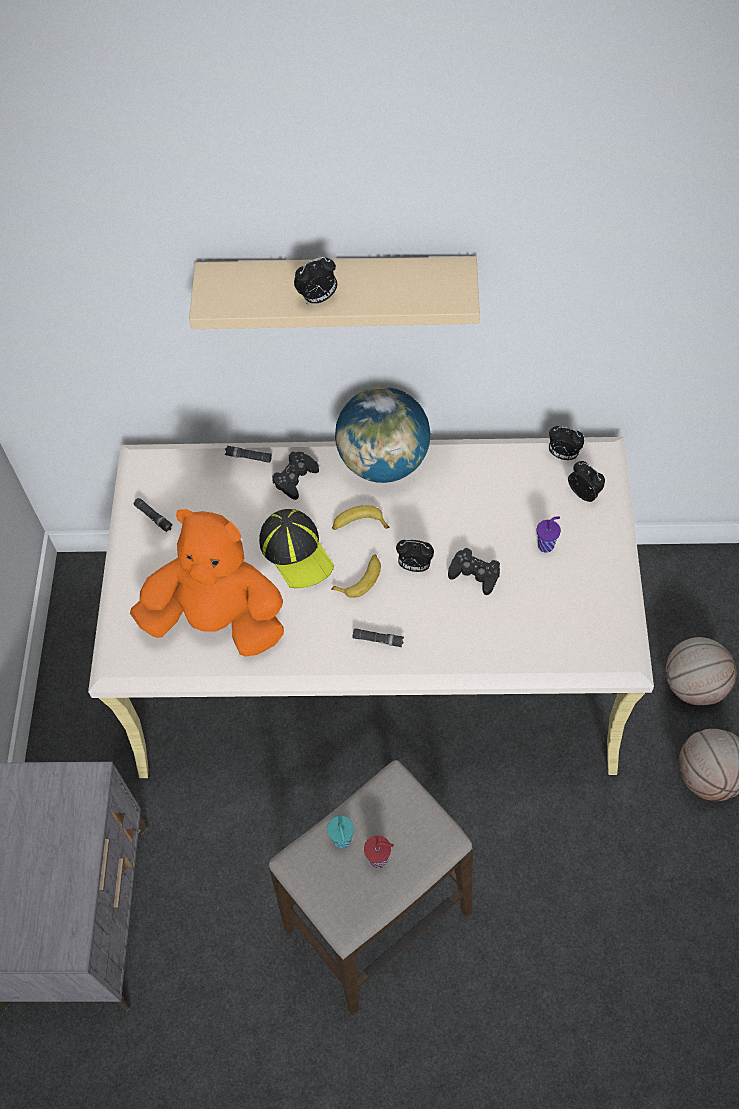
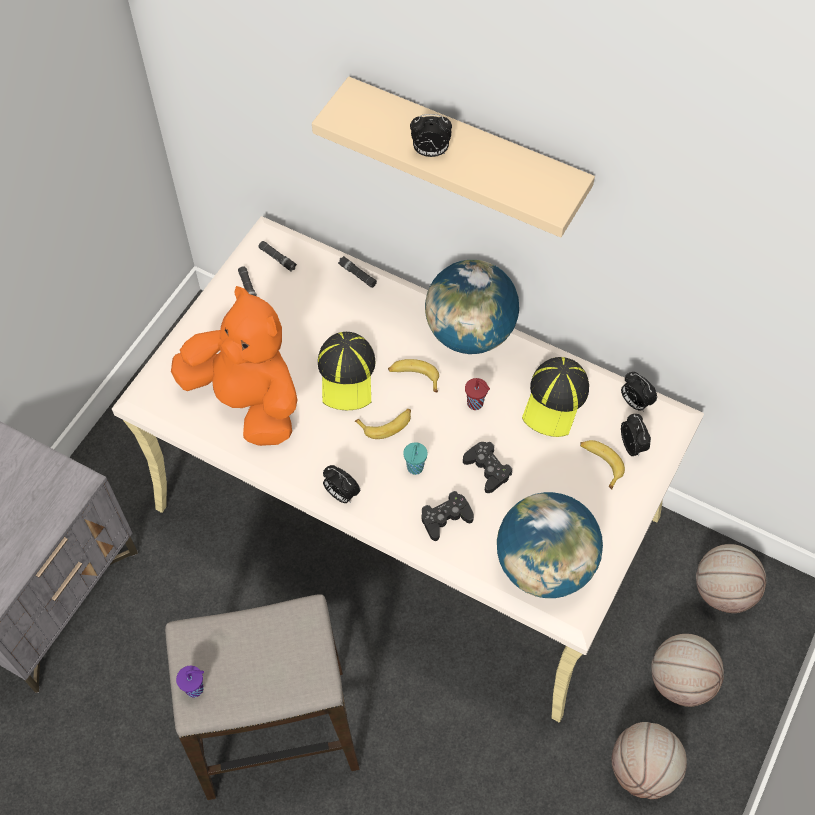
camera: 25 degrees right, 0 degrees up
black game controller [272,452,319,500] -> black game controller moved to [422,491,474,541]
turquoise cup [327,815,354,848] -> turquoise cup moved to [403,442,428,475]
black flashlight [353,629,404,647] -> black flashlight moved to [259,241,297,272]
red cup [364,836,394,868] -> red cup moved to [465,378,490,410]
alarm clock [396,540,434,572] -> alarm clock moved to [323,465,360,503]
purple cup [537,516,561,553] -> purple cup moved to [176,666,204,698]
none -> globe [497,492,603,598]
none -> cap [522,357,589,437]
none -> banana [580,440,625,489]
none -> basketball [696,544,766,613]

